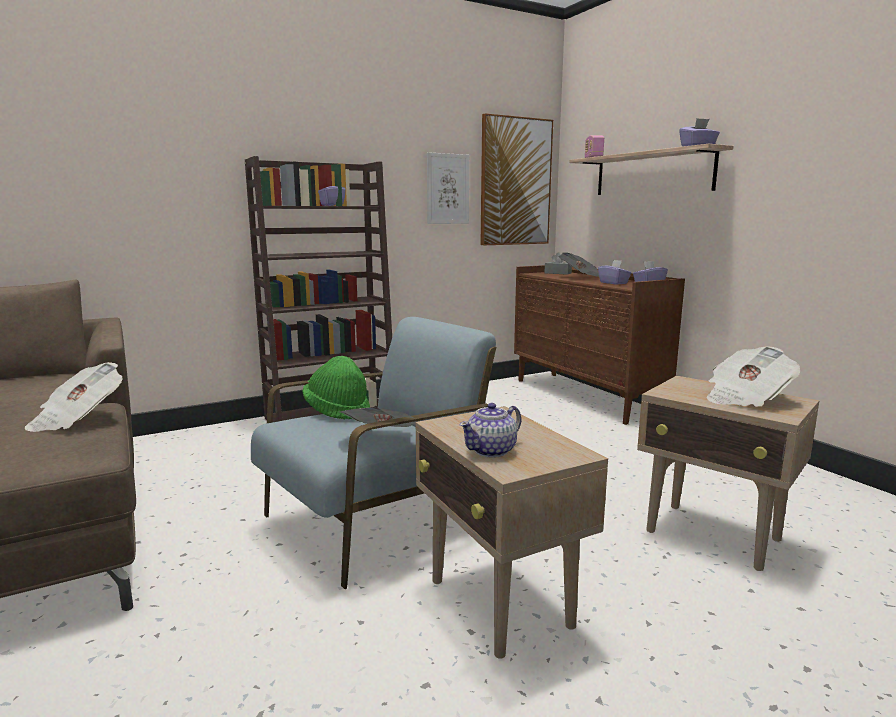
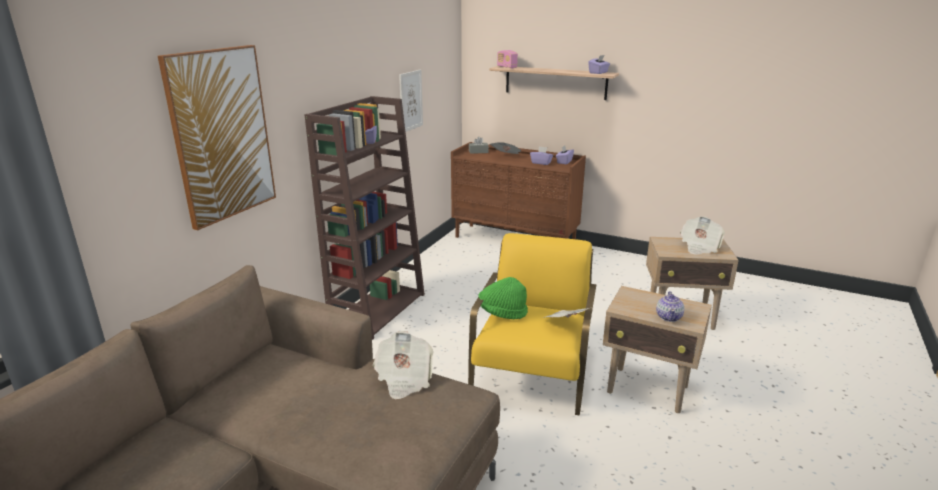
camera: 35 degrees left, 10 degrees up
blue armchair [251,317,496,589] -> yellow armchair [468,233,596,416]
picture [480,113,553,245] -> picture moved to [158,45,276,231]

